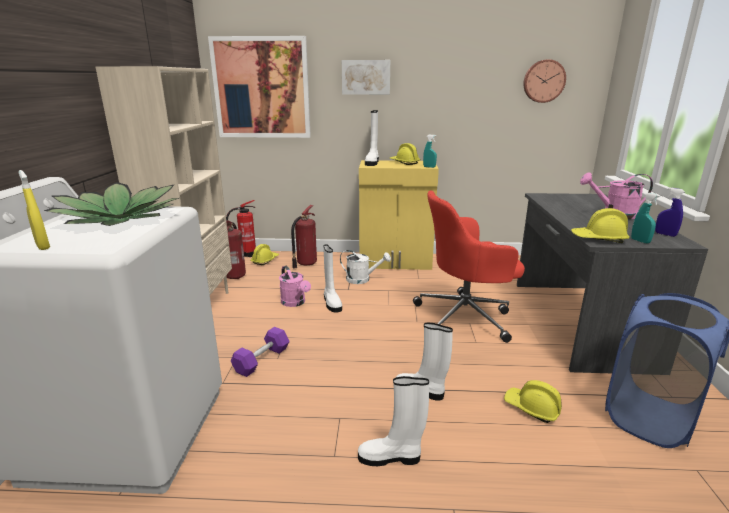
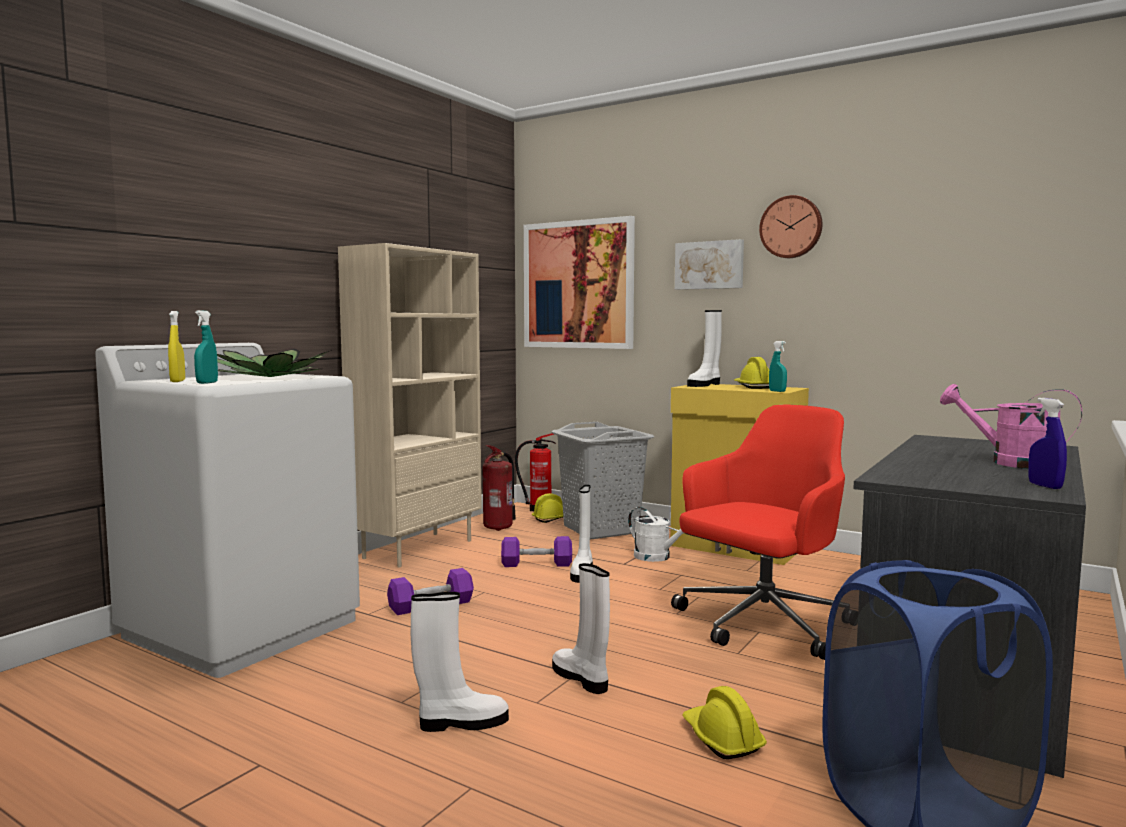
camera: 30 degrees right, 15 degrees down
pink watering can [279,266,311,307] -> purple dumbbell [501,536,572,567]
fire extinguisher [291,205,317,269] -> grey laundry basket [551,422,654,540]
white boot [358,376,429,466] -> white boot turned 135 degrees clockwise [411,592,509,732]
red office chair [413,190,525,343] -> red office chair turned 120 degrees clockwise [671,405,845,660]
wall clock [523,59,566,103] -> wall clock moved to [759,195,822,258]
yellow hard hat [571,208,630,243] -> none
turquoise spray bottle [631,193,661,243] -> turquoise spray bottle moved to [194,310,218,384]

